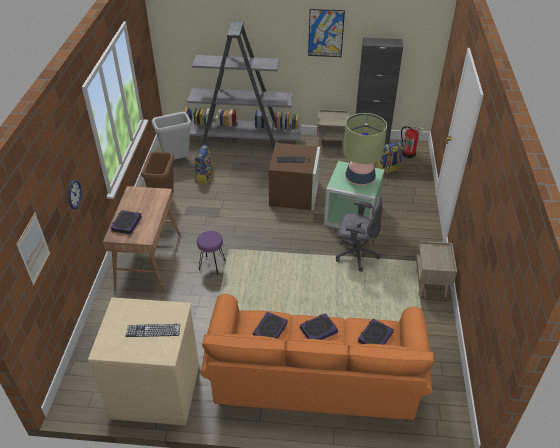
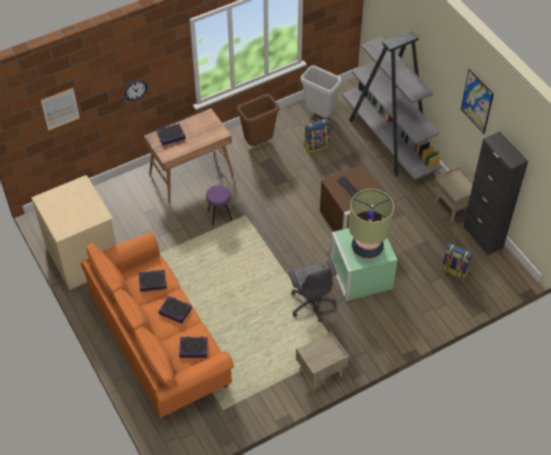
camera: 55 degrees right, 10 degrees up
keyboard [125,324,180,337] -> none
fire extinguisher [401,126,425,158] -> none

